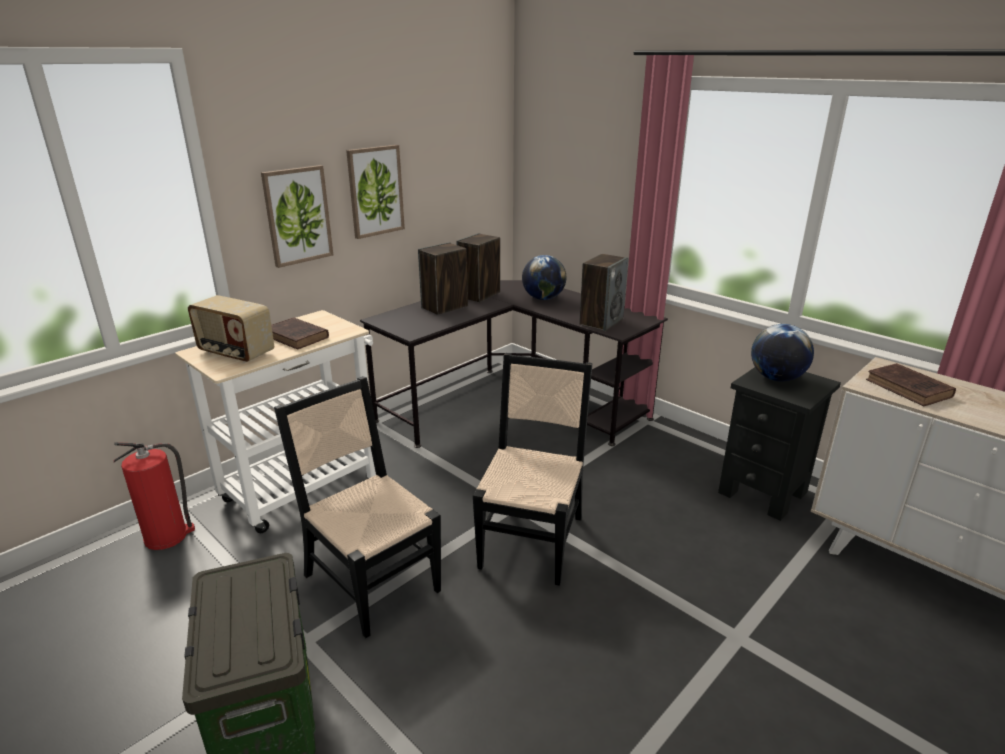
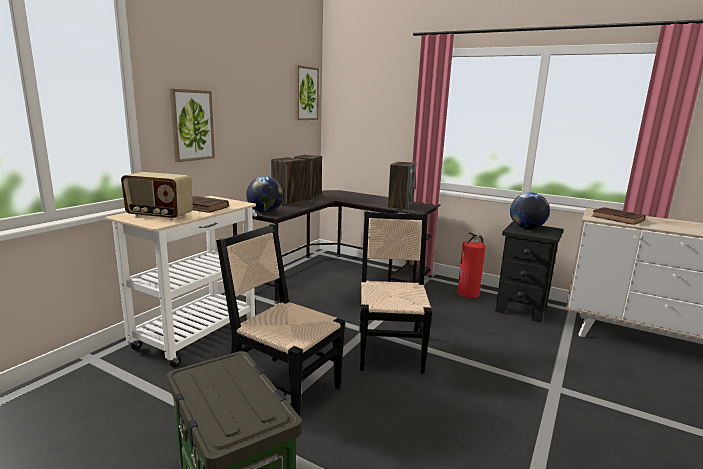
camera: 15 degrees left, 10 degrees down
fire extinguisher [114,442,195,550] -> fire extinguisher moved to [457,232,486,298]
picture [346,145,405,239] -> picture moved to [295,65,319,120]
globe [522,255,566,300] -> globe moved to [246,176,283,213]

